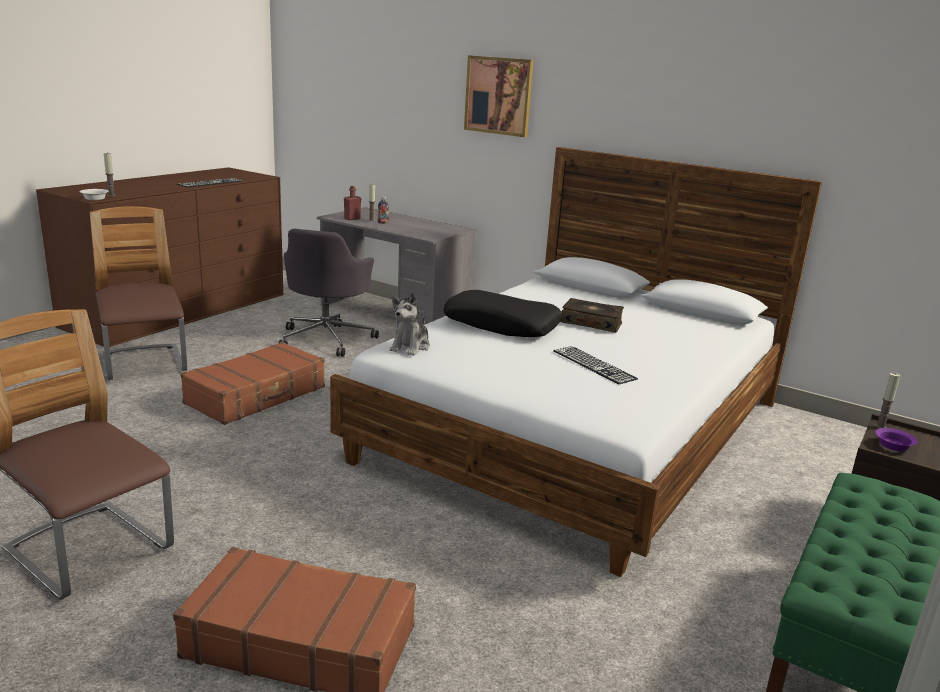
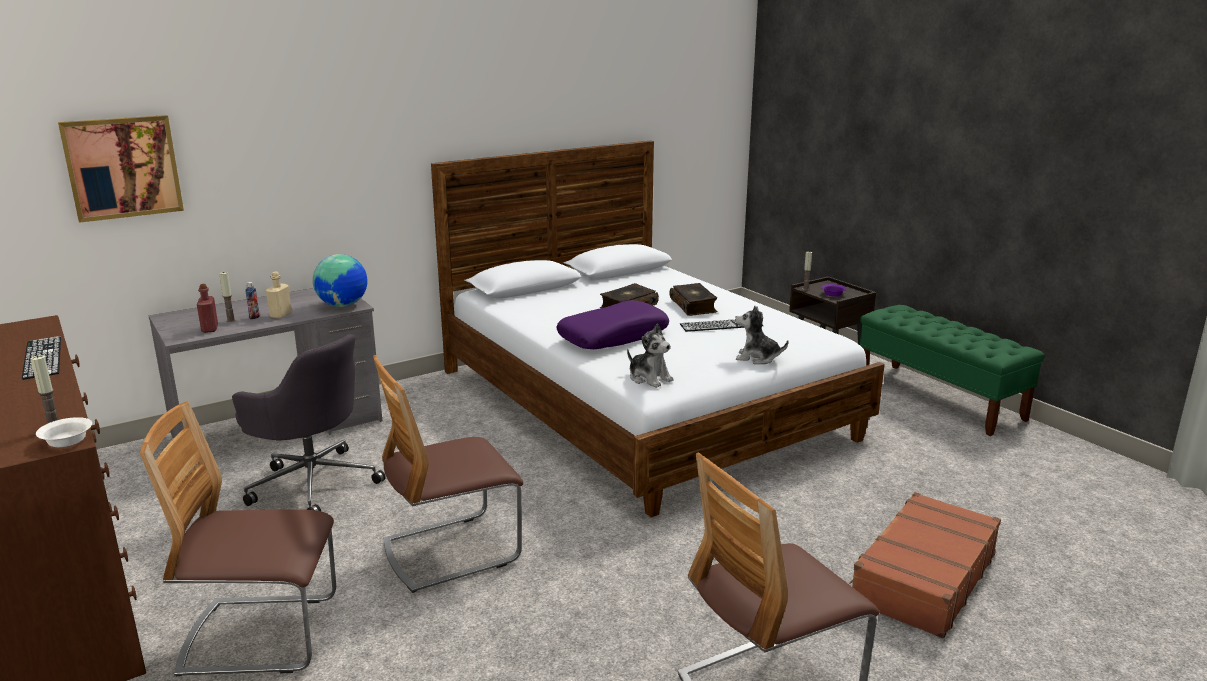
camera: 65 degrees left, 0 degrees up
brown suitcase [180,342,325,425] -> chair [373,355,524,593]
black pillow [443,290,562,337] -> purple pillow [556,300,669,349]
picture [464,55,534,137] -> picture moved to [58,115,184,223]
none -> beige bottle [266,272,292,319]
none -> globe [313,254,367,307]
none -> book [669,283,718,316]
none -> plush toy [735,306,789,364]

